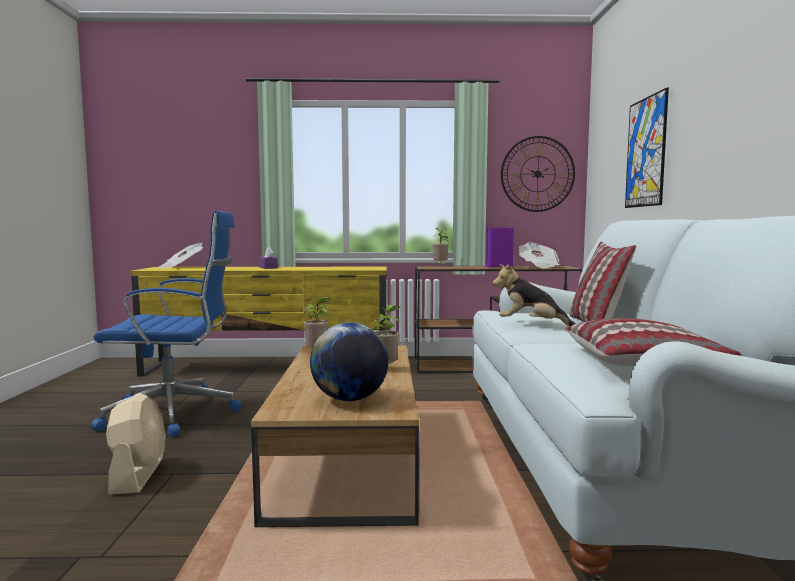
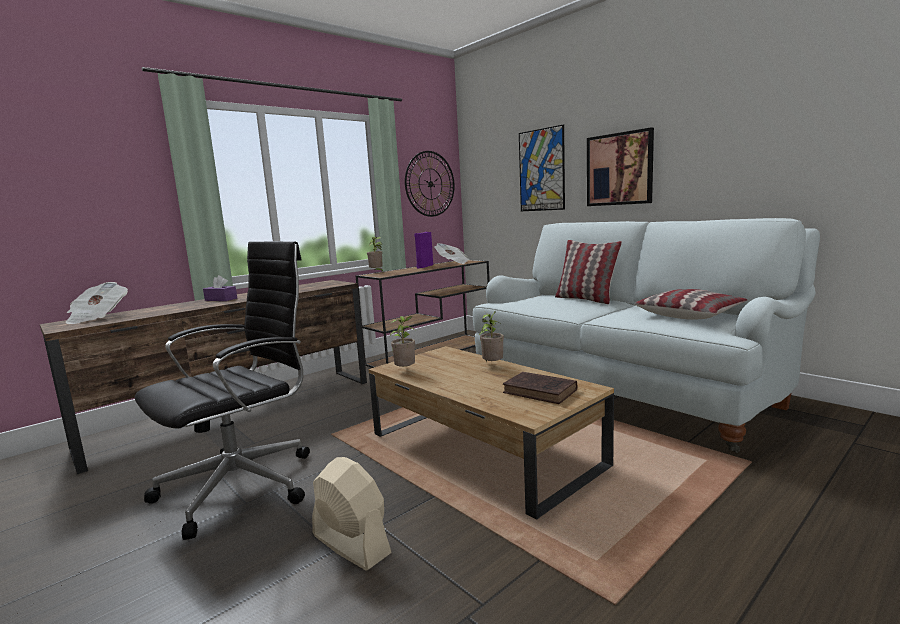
camera: 40 degrees left, 5 degrees up
blue office chair [91,211,242,437] -> black office chair [135,241,310,540]
yellow tv stand [131,267,387,376] -> brown tv stand [40,280,367,474]
globe [310,322,389,401] -> brown book [503,372,577,404]
plush toy [493,263,576,326] -> none
none -> picture [587,127,654,206]

